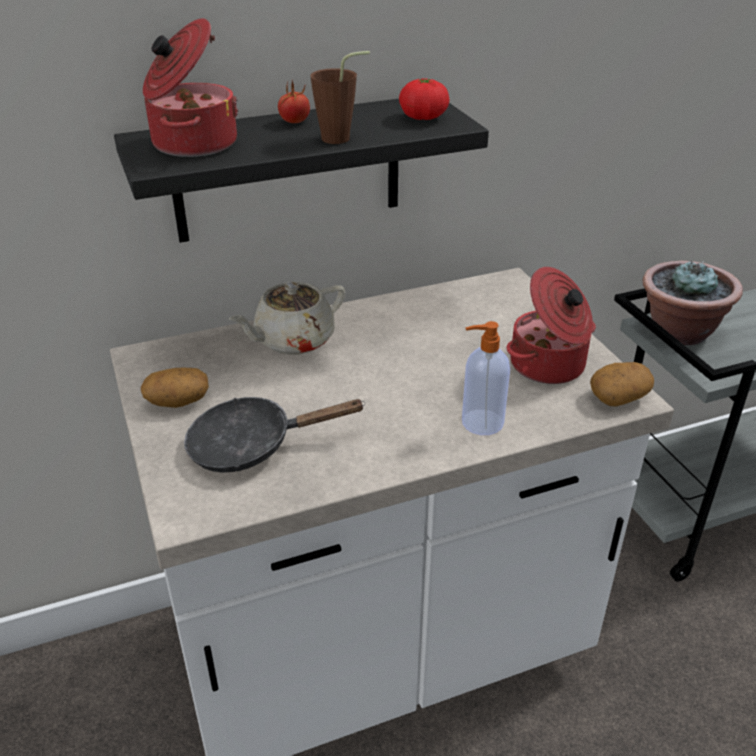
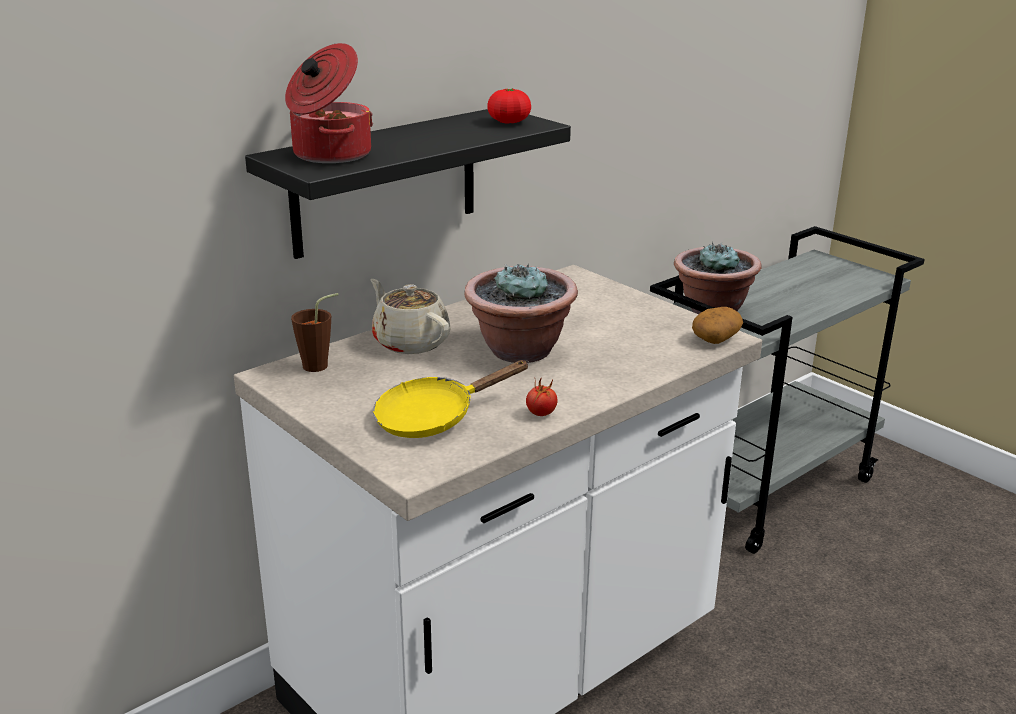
camera: 20 degrees left, 10 degrees down
potato [141,368,209,408] -> none
black frying pan [184,397,366,472] -> yellow frying pan [373,360,529,438]
beige teapot [229,282,346,355] -> beige teapot turned 105 degrees clockwise [370,279,451,354]
tomato [278,81,310,123] -> tomato moved to [526,379,558,416]
brown cup [310,51,370,144] -> brown cup moved to [291,293,339,372]
soap dispenser [462,321,510,435] -> none
cooking pot [507,267,596,384] -> none
none -> potted plant [464,263,578,363]

